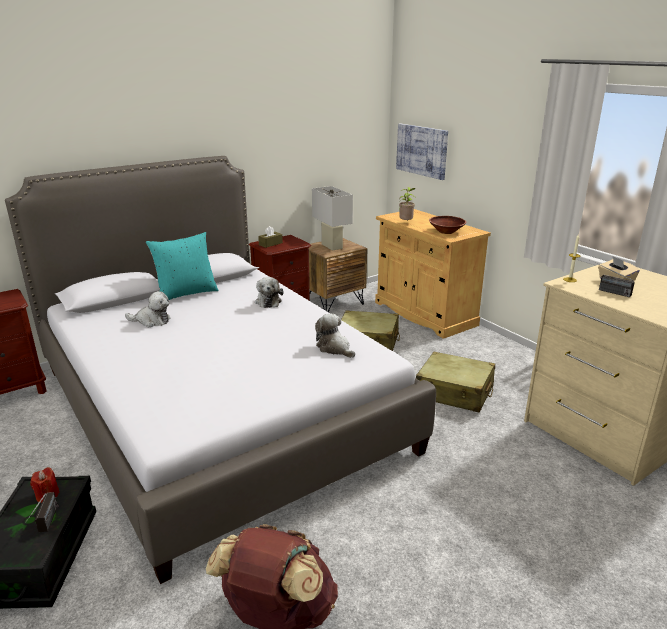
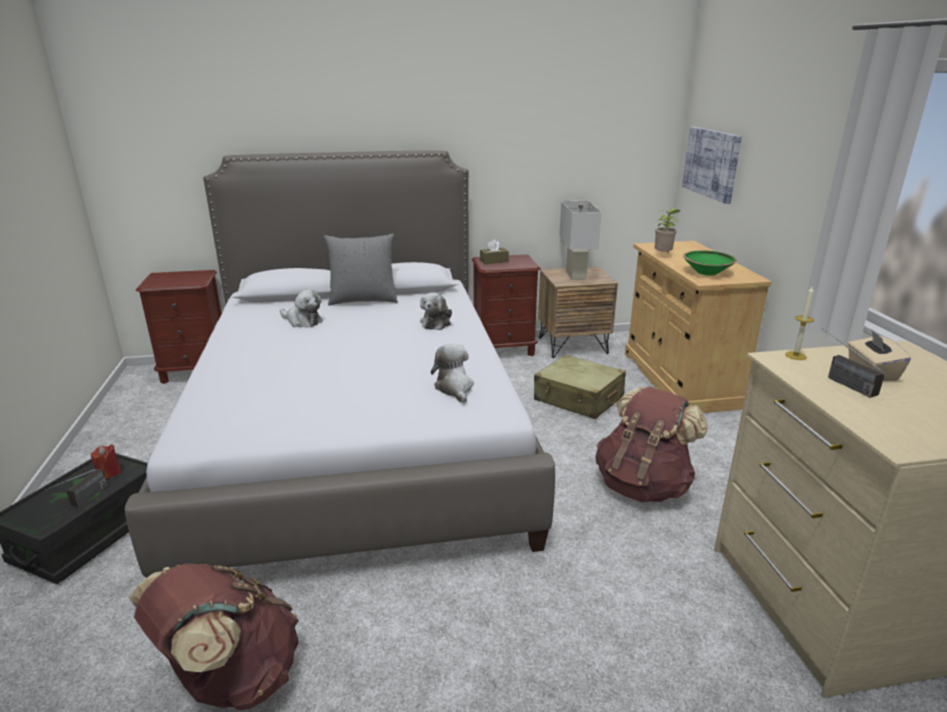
camera: 25 degrees right, 0 degrees up
turquoise pillow [146,232,218,300] -> grey pillow [324,234,398,306]
beige suitcase [416,352,495,412] -> brown backpack [595,386,708,502]
brown bowl [429,216,466,234] -> green bowl [683,250,737,276]

